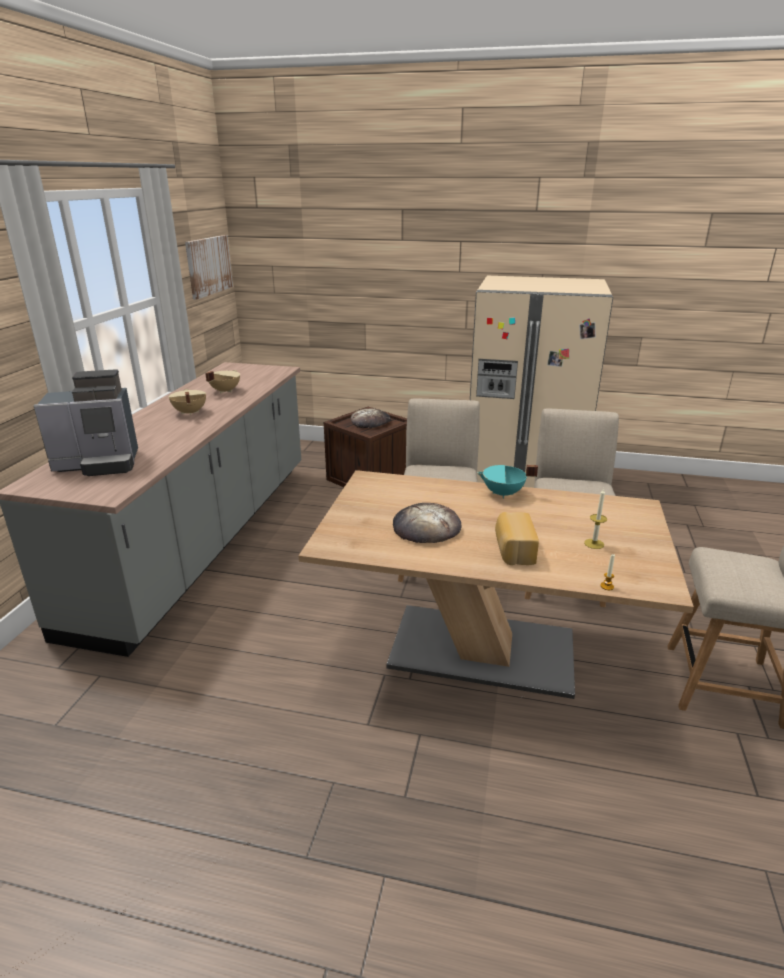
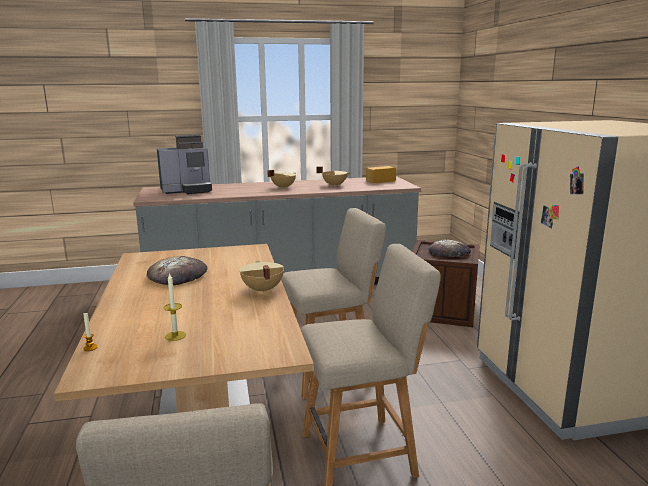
camera: 65 degrees right, 10 degrees down
coffee machine [33,369,138,476] -> coffee machine turned 75 degrees counterclockwise [157,135,212,194]
picture [185,235,233,299] -> none
turquoise cooking pot [477,465,538,498] -> beige cooking pot [239,261,284,294]
bread [495,512,539,565] -> bread moved to [366,166,396,183]

